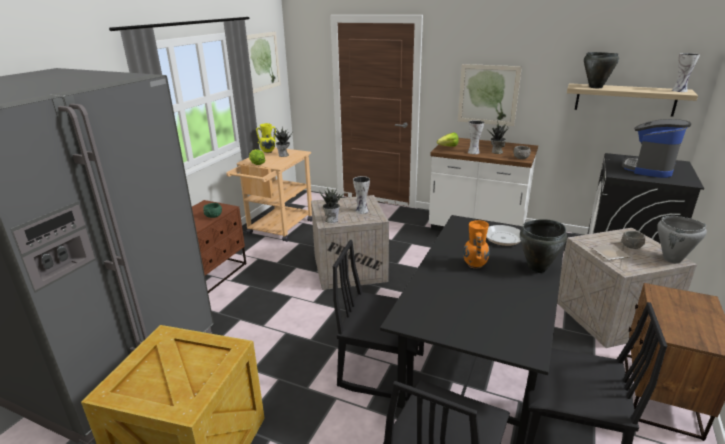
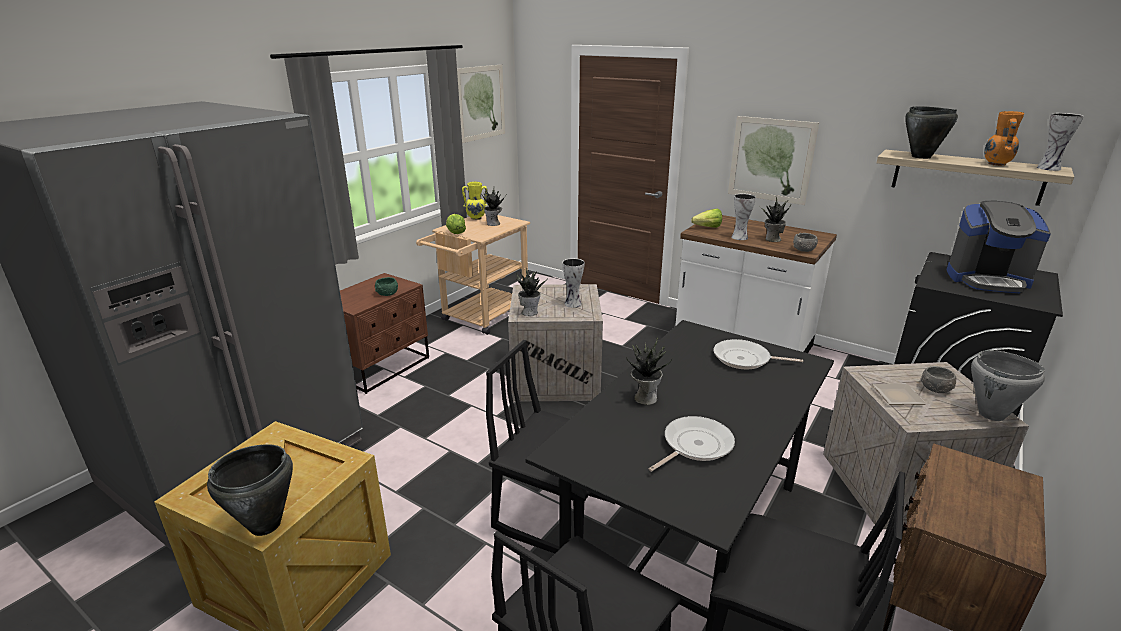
camera: 10 degrees right, 0 degrees up
orange vase [463,220,490,269] -> orange vase moved to [984,111,1024,166]
black cooking pot [520,219,567,273] -> black cooking pot moved to [207,444,293,536]
coffee machine [622,119,691,178] -> coffee machine turned 120 degrees counterclockwise [947,201,1051,293]
none -> potted plant [626,338,672,405]
none -> frying pan [649,416,735,472]

